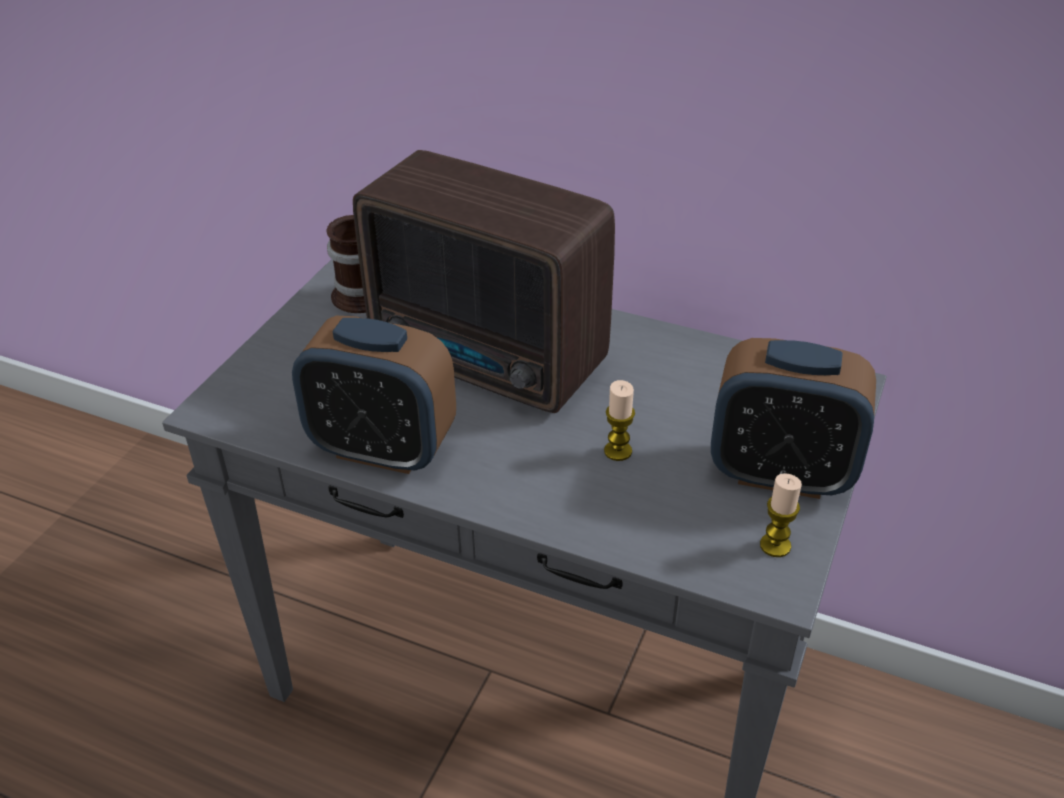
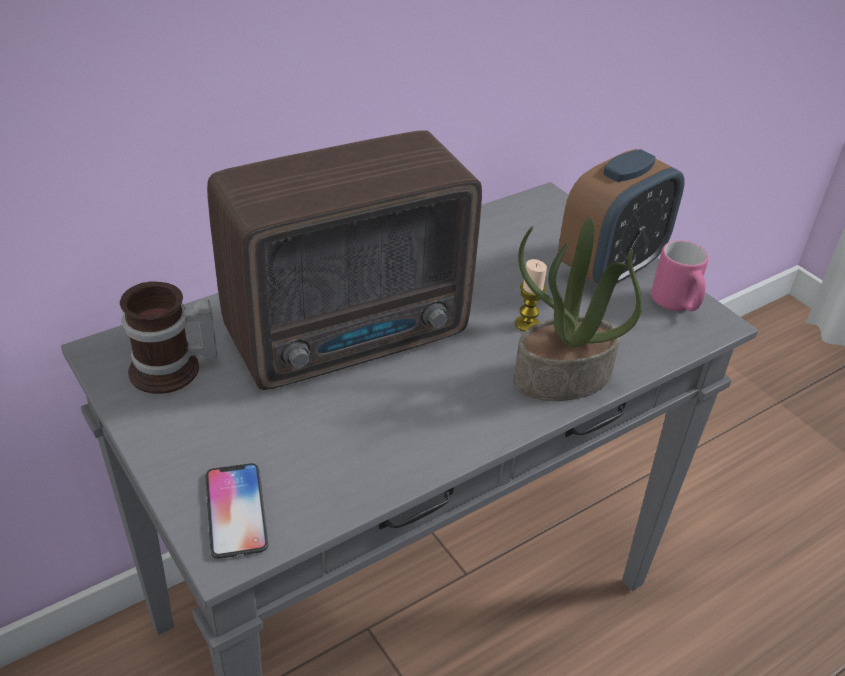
camera: 60 degrees left, 0 degrees up
alarm clock [292,316,456,474] -> none
candle [760,473,802,557] -> pink mug [651,240,709,311]
none -> phone [205,463,268,559]
none -> potted plant [513,218,642,401]

